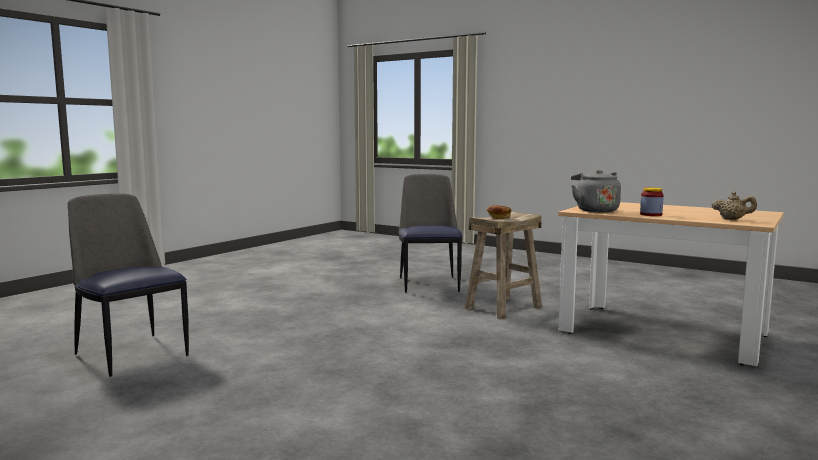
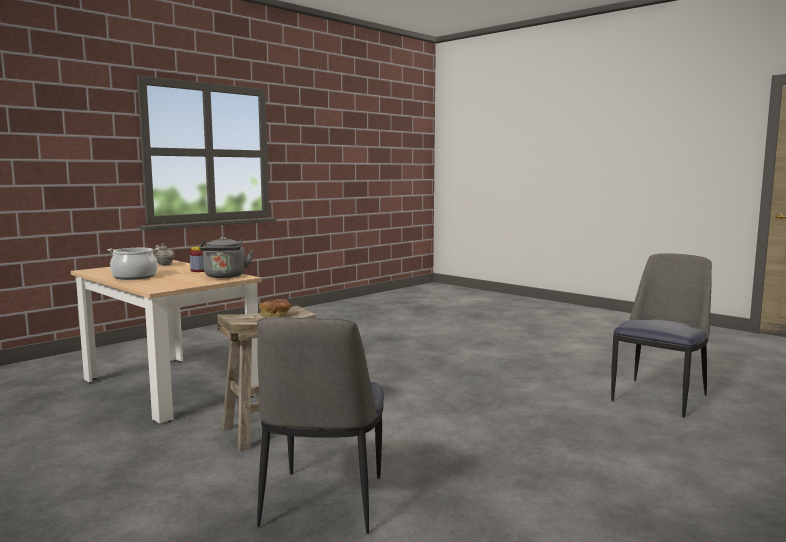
camera: 170 degrees left, 0 degrees up
chair [68,194,189,377] -> chair turned 105 degrees counterclockwise [611,253,712,418]
none -> cooking pot [107,248,159,280]

